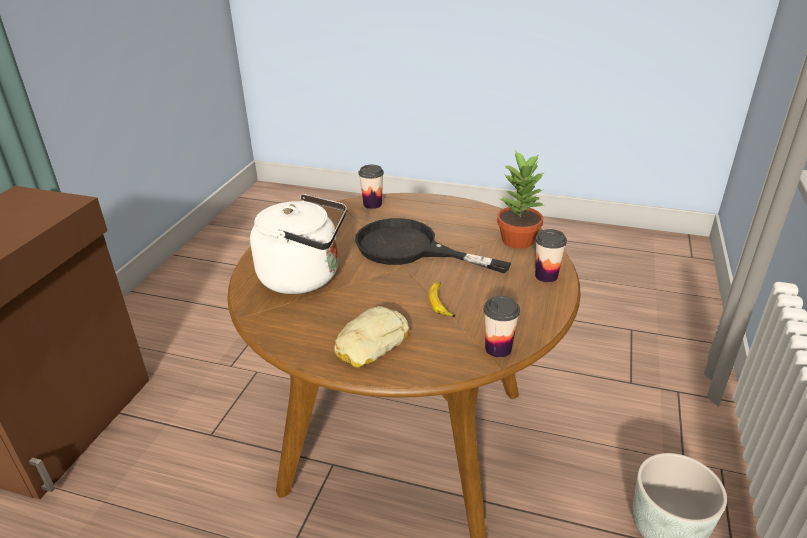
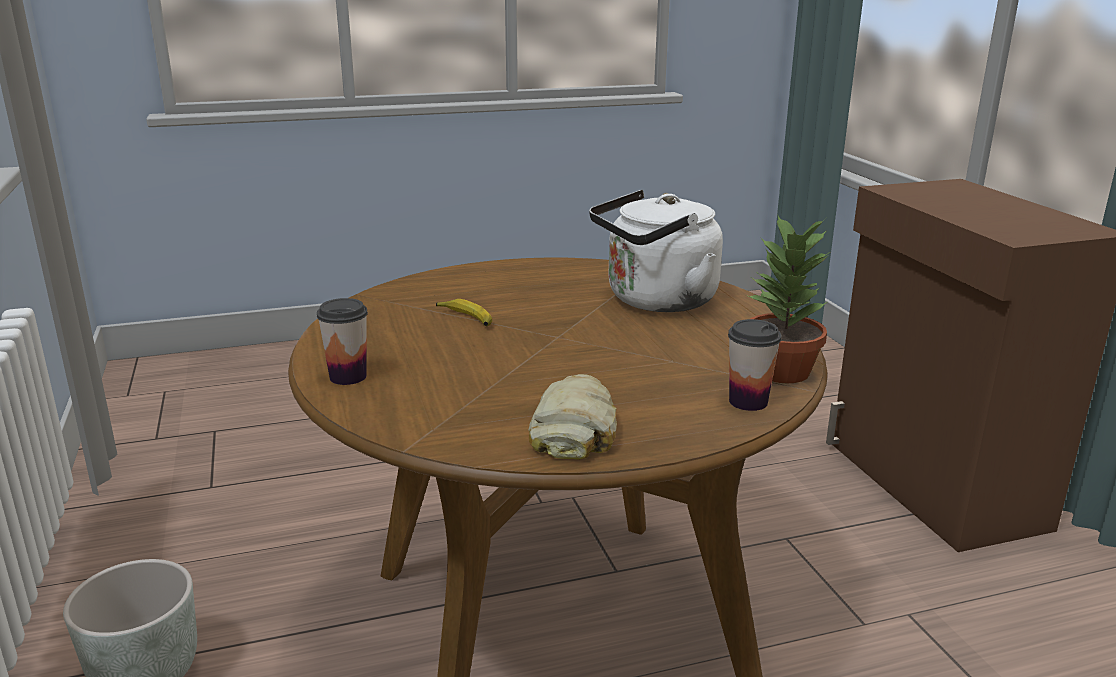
camera: 145 degrees right, 10 degrees down
bread [334,306,409,368] -> bread moved to [528,374,617,460]
black frying pan [355,218,511,273] -> none
cup [484,296,520,358] -> none
potted plant [497,150,545,249] -> potted plant moved to [746,216,830,383]

